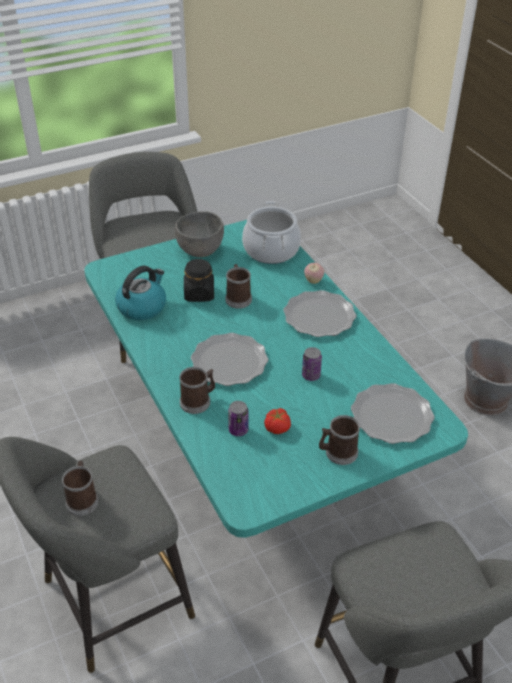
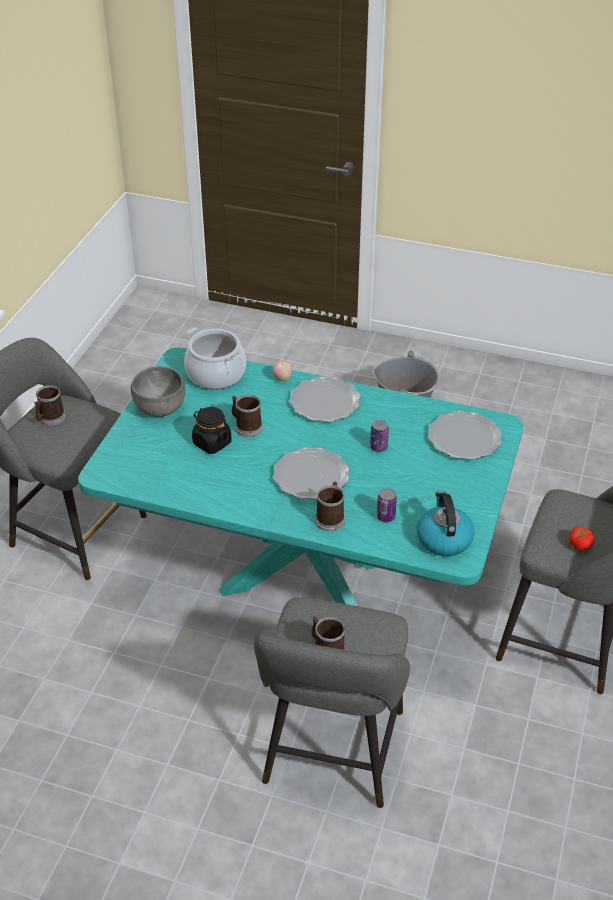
camera: 45 degrees left, 0 degrees up
kettle [115,266,166,320] -> kettle moved to [417,491,474,556]
tomato [264,408,291,434] -> tomato moved to [569,526,595,551]
mug [319,415,360,465] -> mug moved to [34,385,66,426]

